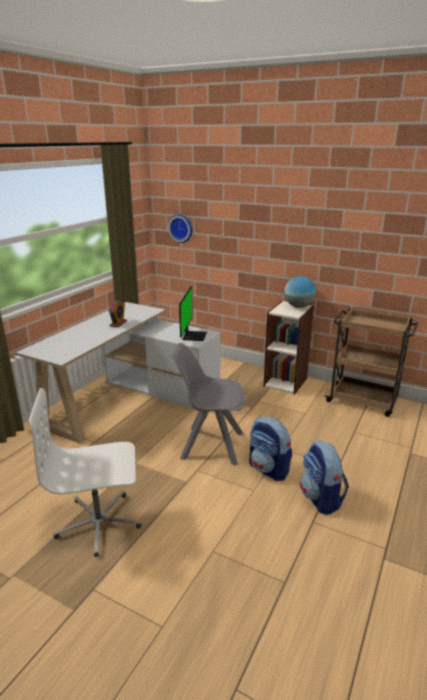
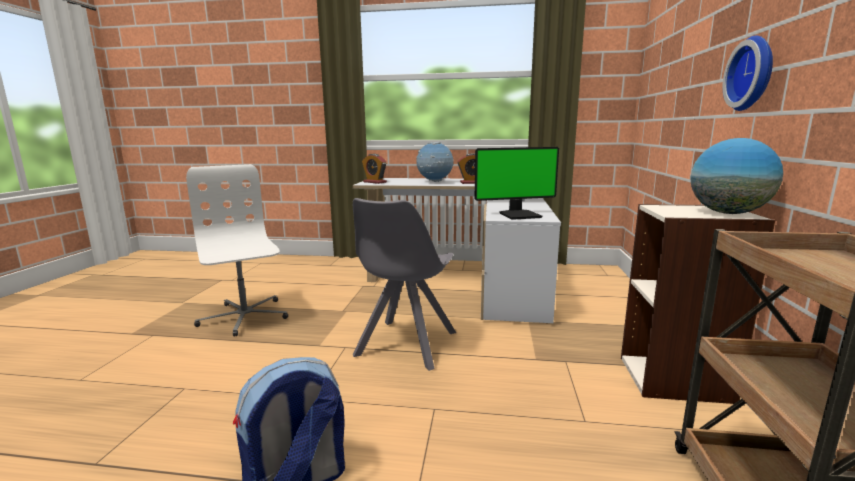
camera: 70 degrees right, 10 degrees down
wall clock [168,214,192,243] -> wall clock moved to [722,35,773,111]
grey chair [171,343,245,466] -> grey chair turned 150 degrees counterclockwise [353,198,456,371]
backpack [249,417,292,481] -> none
none -> alarm clock [362,154,387,184]
none -> globe [416,142,453,182]

